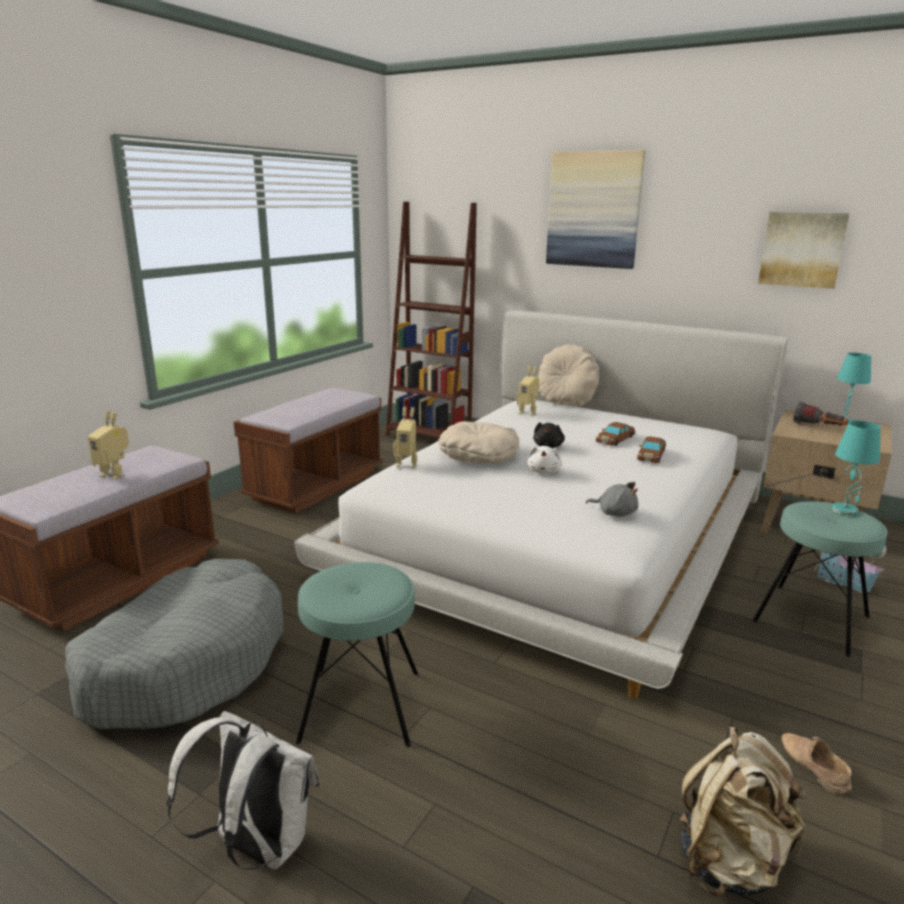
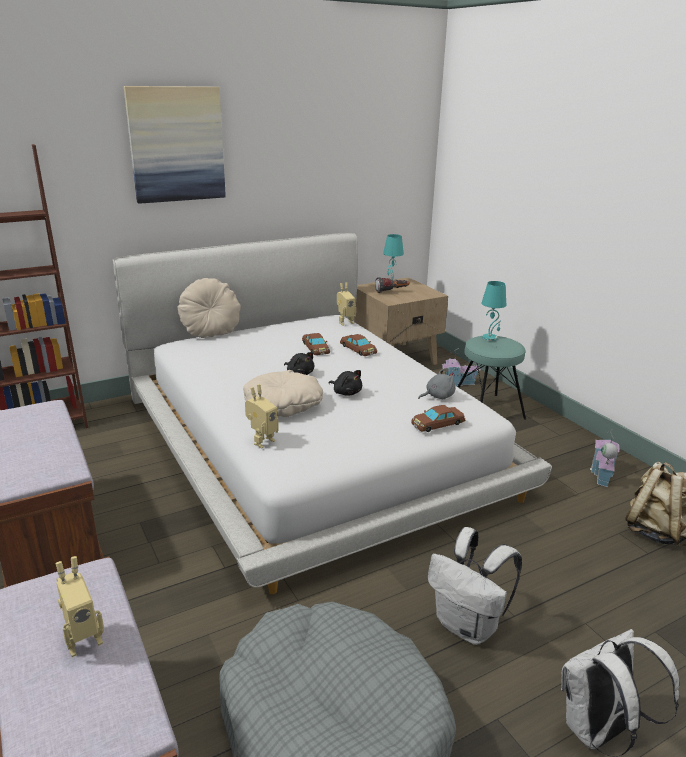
camera: 60 degrees left, 5 degrees up
turquoise stool [296,562,418,747] -> white backpack [428,527,522,645]
toy robot [517,366,539,416] -> toy robot moved to [337,282,356,326]
white plush toy [527,446,562,474] -> black plush toy [328,370,362,396]
picture [758,212,850,289] -> none
beige shoe [782,733,852,795] -> toy house [590,430,619,487]
none -> brown toy car [412,405,465,432]

